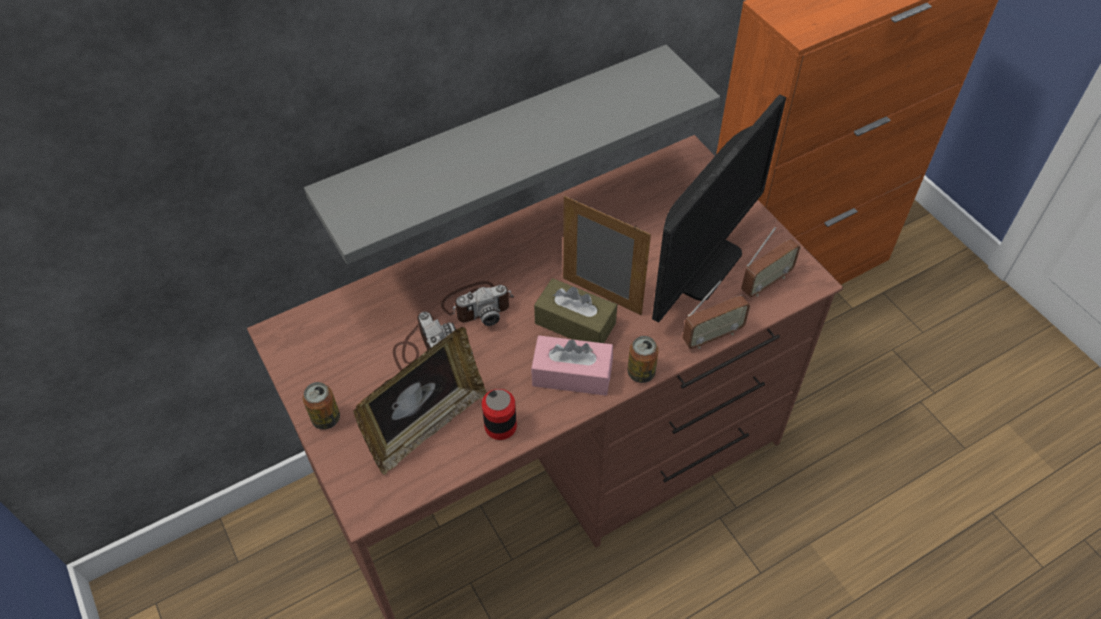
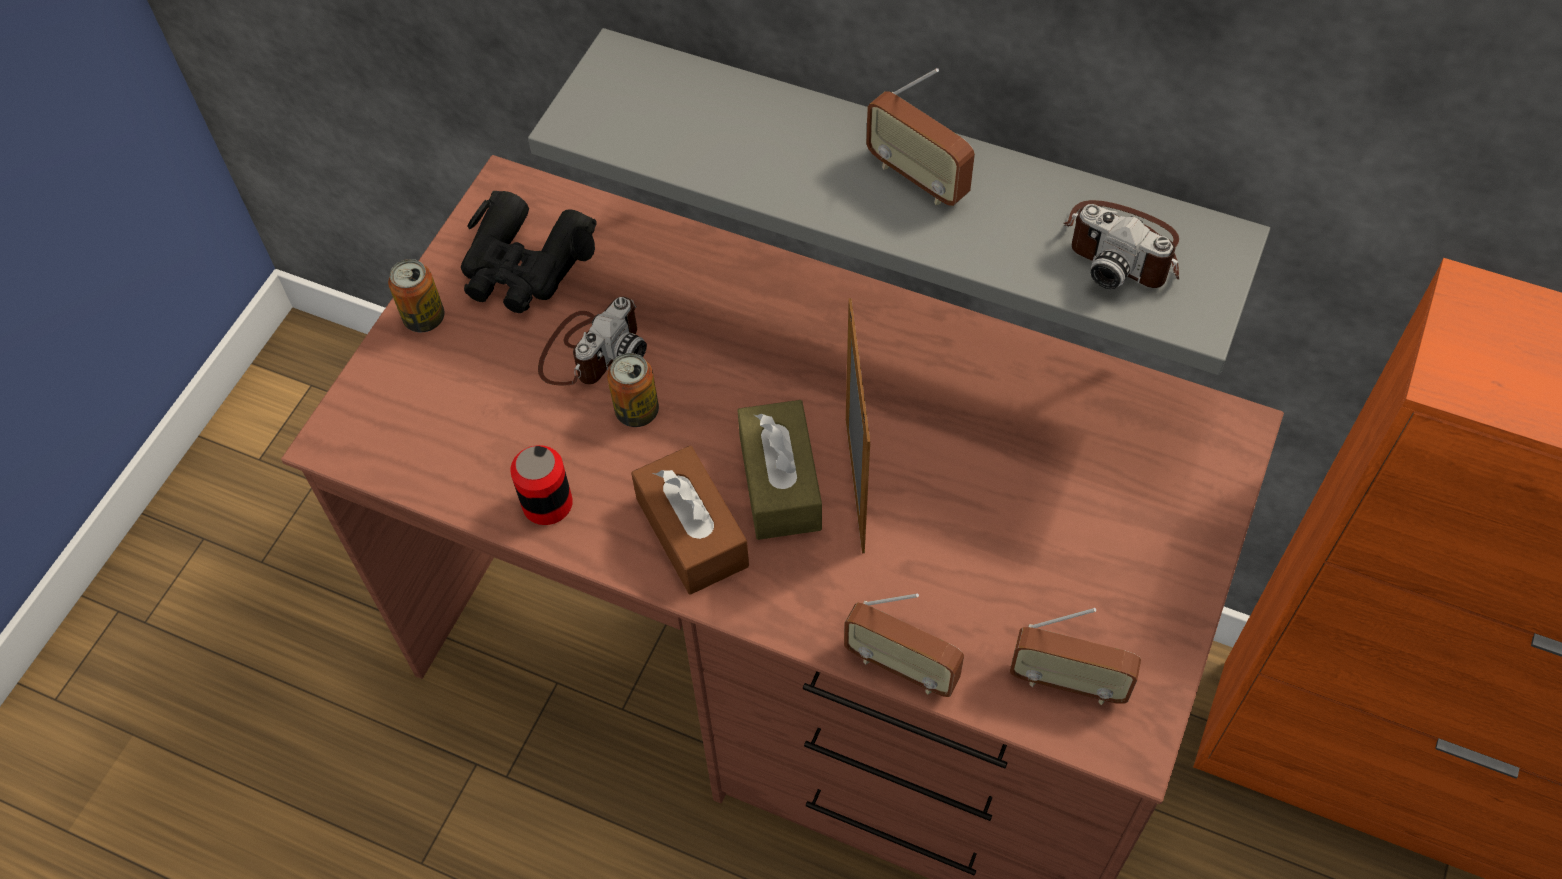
camera: 55 degrees right, 5 degrees up
picture frame [353,327,487,475] -> none
camera [441,281,514,326] -> camera moved to [1063,200,1179,289]
pink tissue box [531,336,613,396] -> brown tissue box [631,446,749,595]
can [628,336,659,383] -> can moved to [607,353,659,427]
monitor [652,94,786,323] -> none
none -> black binoculars [461,190,597,313]
none -> radio [866,68,975,206]

